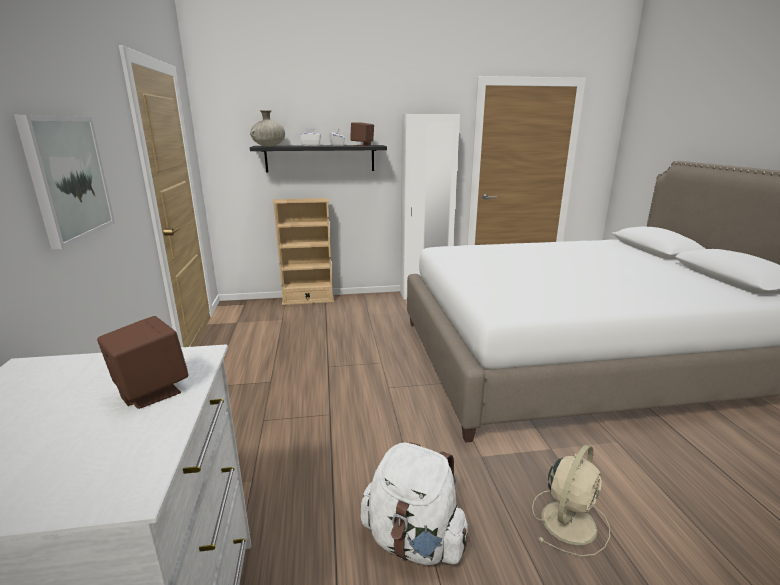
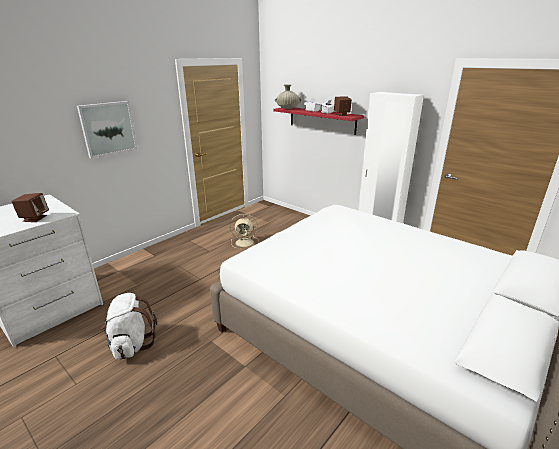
camera: 50 degrees right, 5 degrees up
black shelf [250,145,387,173] -> red shelf [274,107,364,135]
beige bookcase [272,198,334,305] -> none
beige fan [532,444,610,557] -> beige fan moved to [230,214,259,249]

